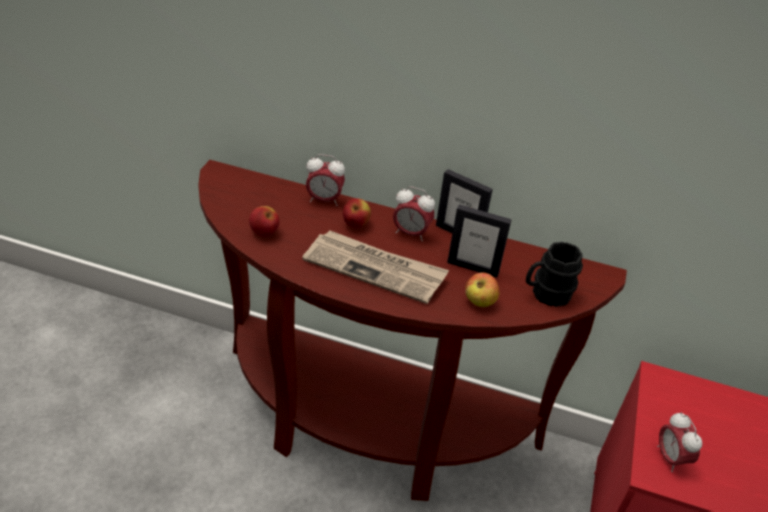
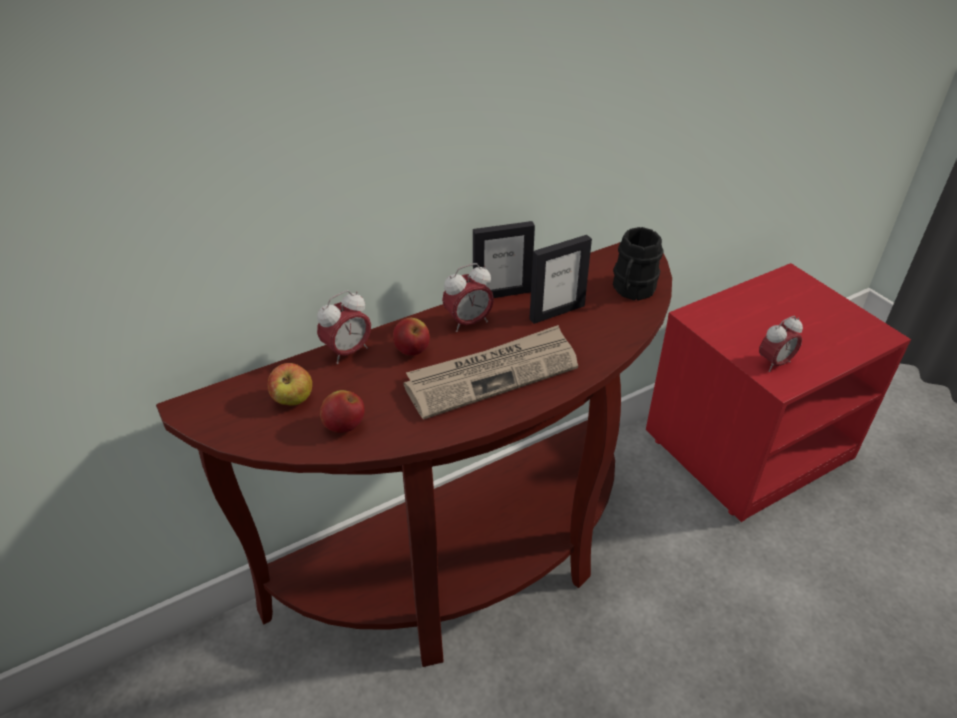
camera: 45 degrees left, 0 degrees up
apple [465,273,500,307] -> apple moved to [268,363,312,406]
alarm clock [657,412,702,472] -> alarm clock turned 60 degrees counterclockwise [759,316,803,372]

